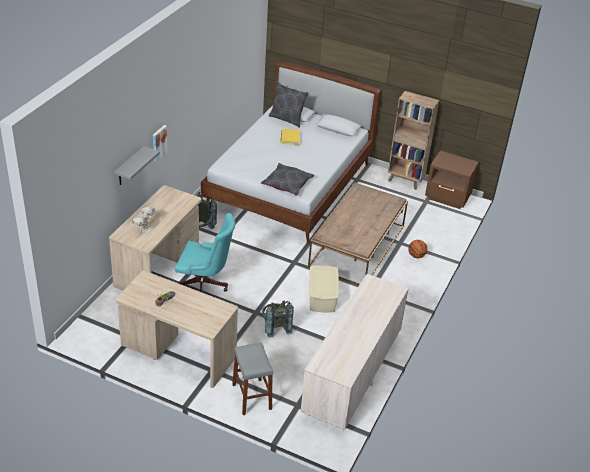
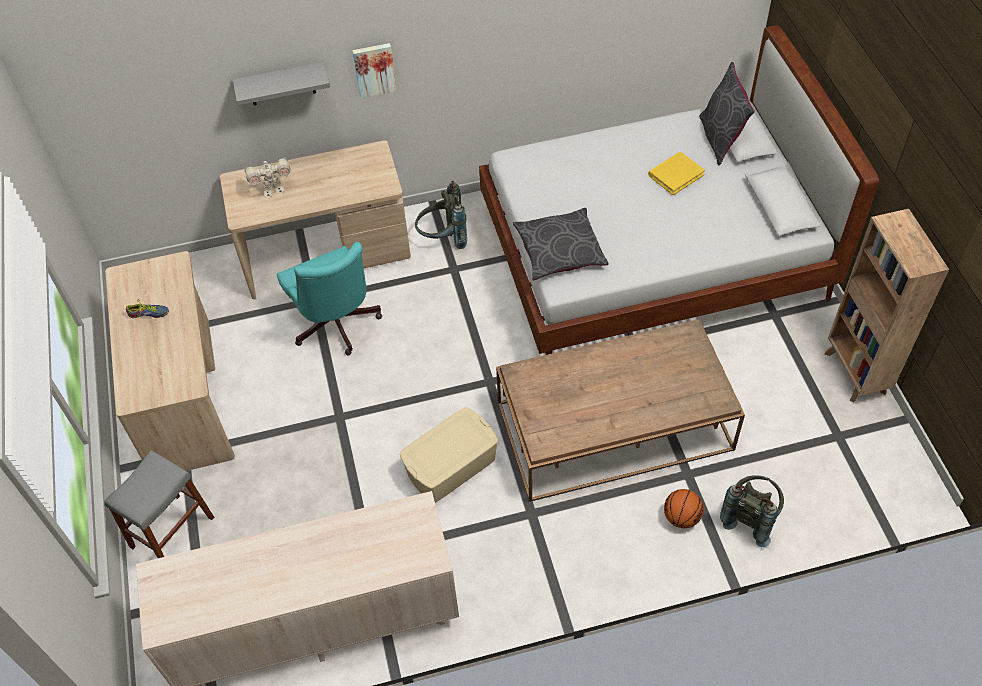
camera: 55 degrees right, 15 degrees up
grey backpack [262,301,294,338] -> grey backpack moved to [720,475,784,547]
brown nightstand [425,151,479,209] -> none

